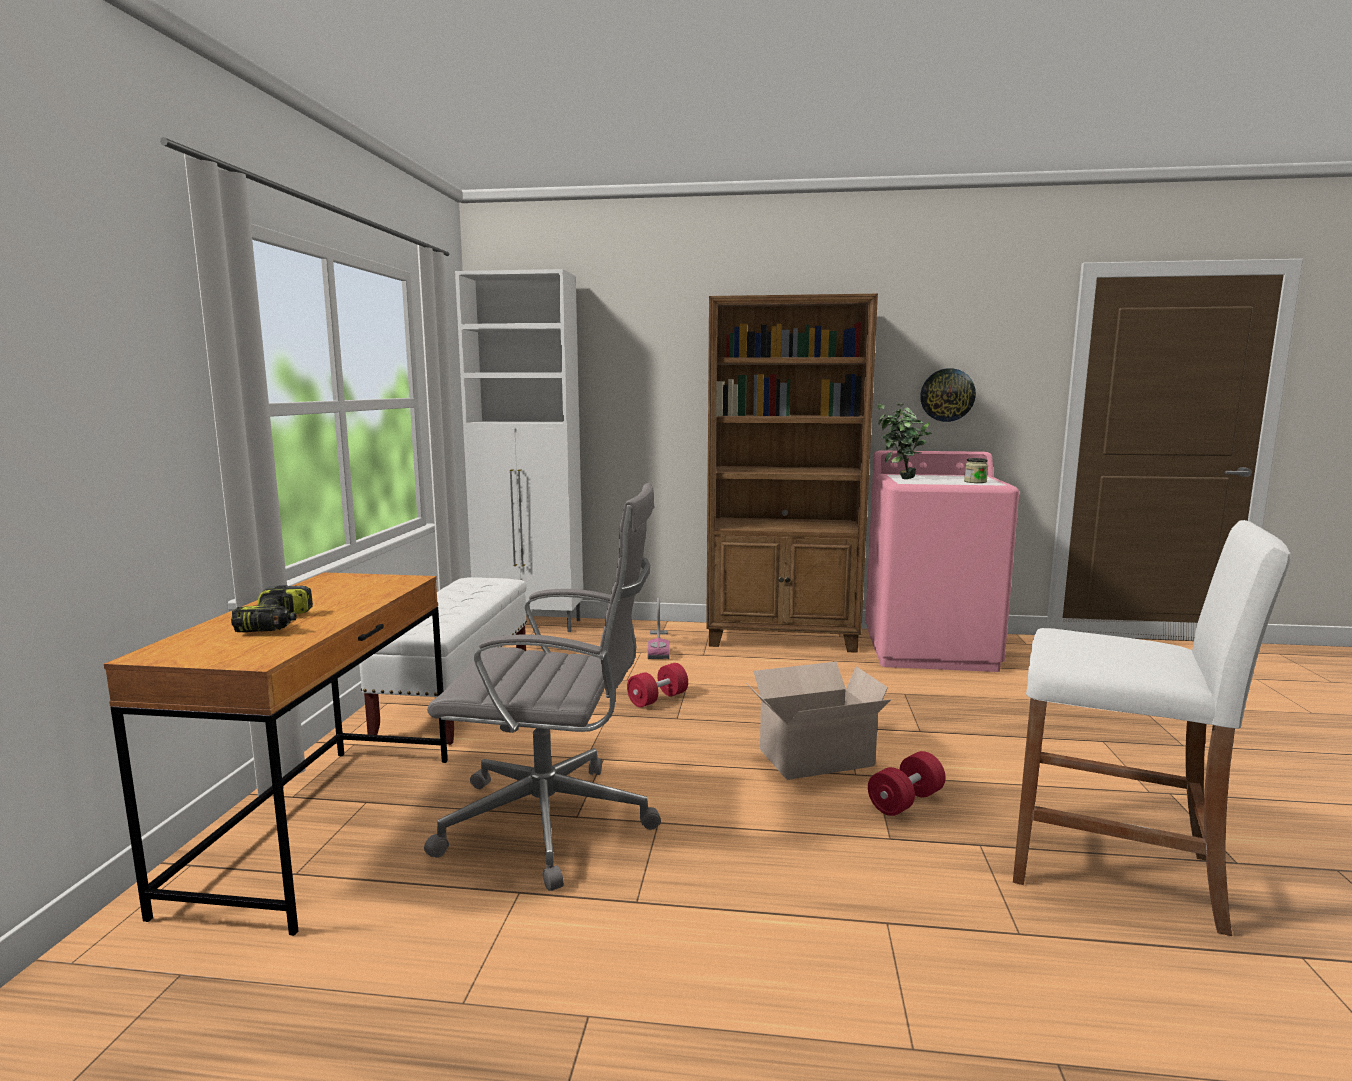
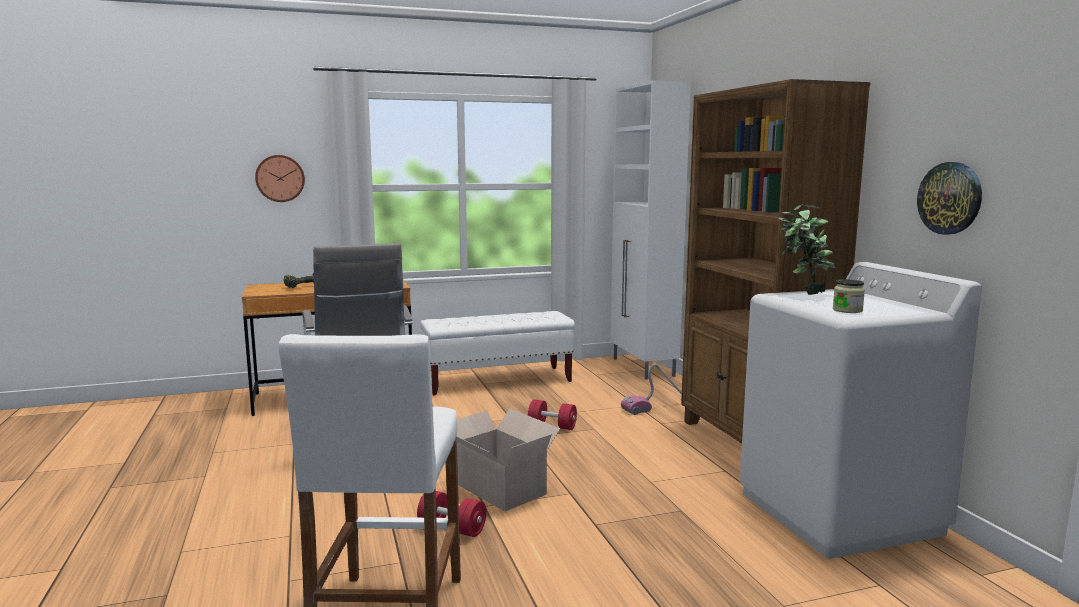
camera: 65 degrees right, 0 degrees up
pink washing machine [865,451,1019,672] -> white washing machine [740,262,982,559]
none -> wall clock [255,155,305,202]

